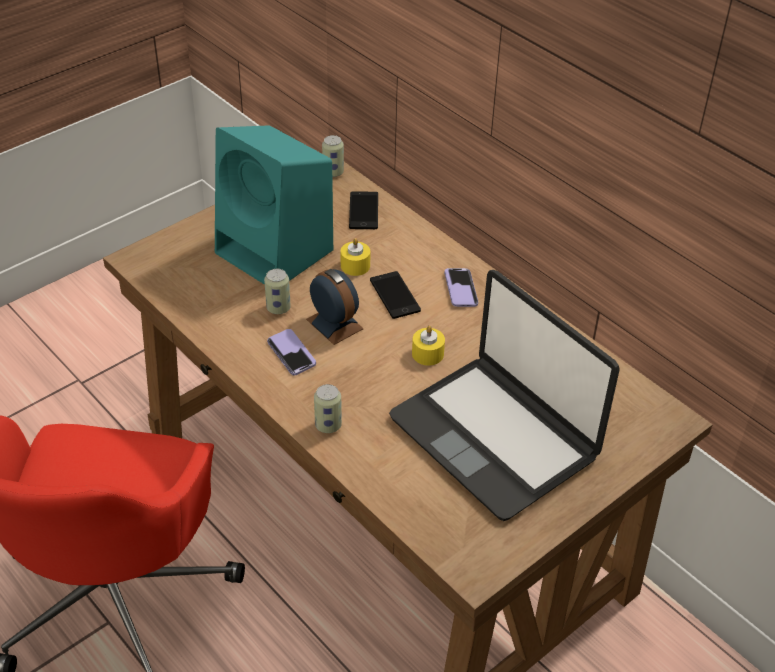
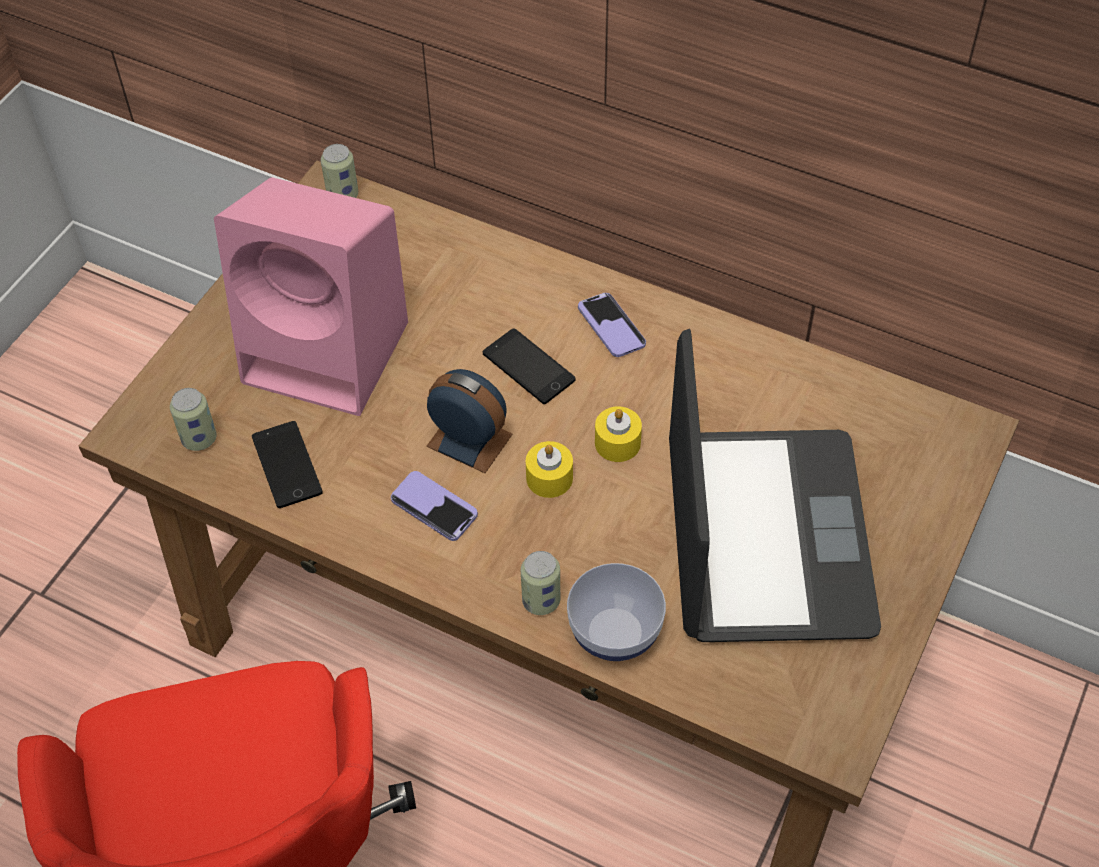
camera: 20 degrees left, 10 degrees up
turquoise speaker [215,125,333,285] -> pink speaker [214,177,408,416]
can [264,269,291,314] -> can moved to [170,388,217,451]
yellow candle [340,238,370,276] -> yellow candle moved to [526,441,573,498]
phone [349,191,378,229] -> phone moved to [252,421,323,508]
laptop [389,270,620,521] -> laptop turned 120 degrees counterclockwise [669,329,881,642]
none -> bowl [567,563,666,661]

